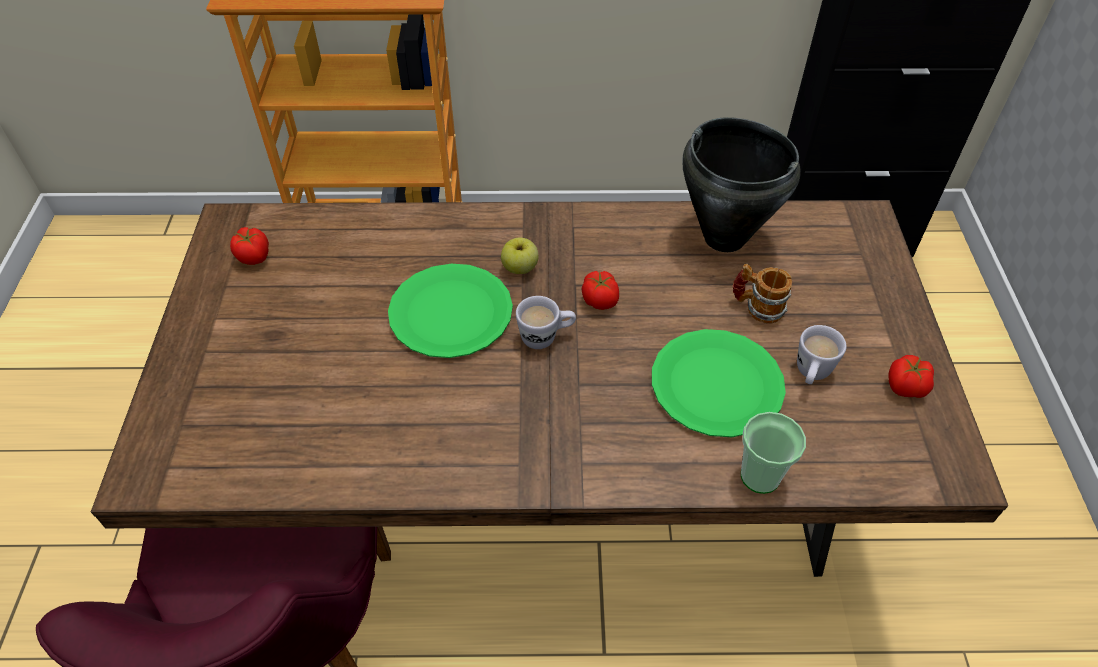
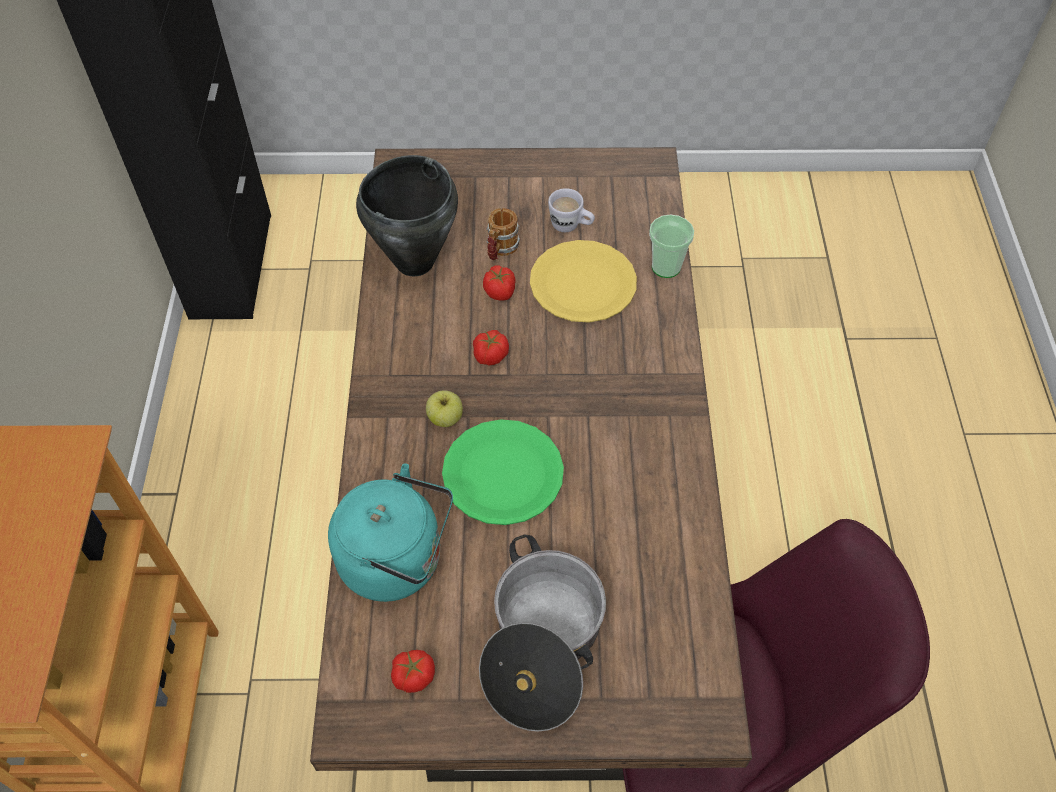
camera: 90 degrees left, 5 degrees up
white mug [516,296,576,349] -> none
green plate [652,329,786,437] -> yellow plate [530,240,637,322]
tomato [888,355,934,398] -> tomato moved to [483,265,516,301]
none -> turquoise kettle [328,463,453,602]
none -> cooking pot [479,534,606,731]

